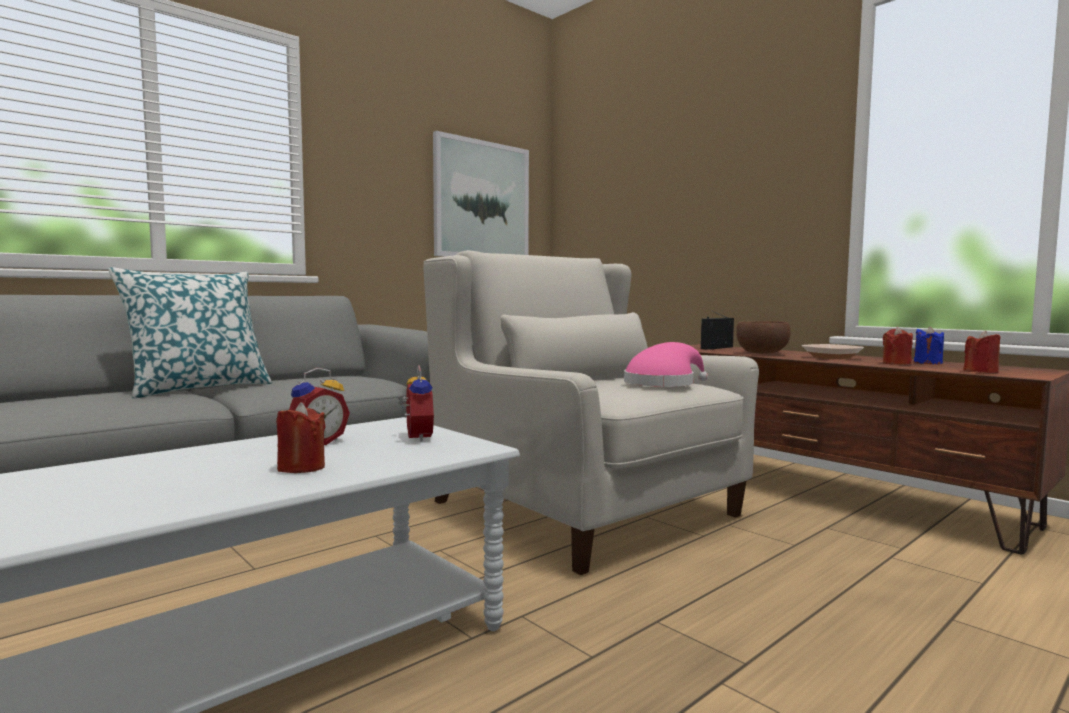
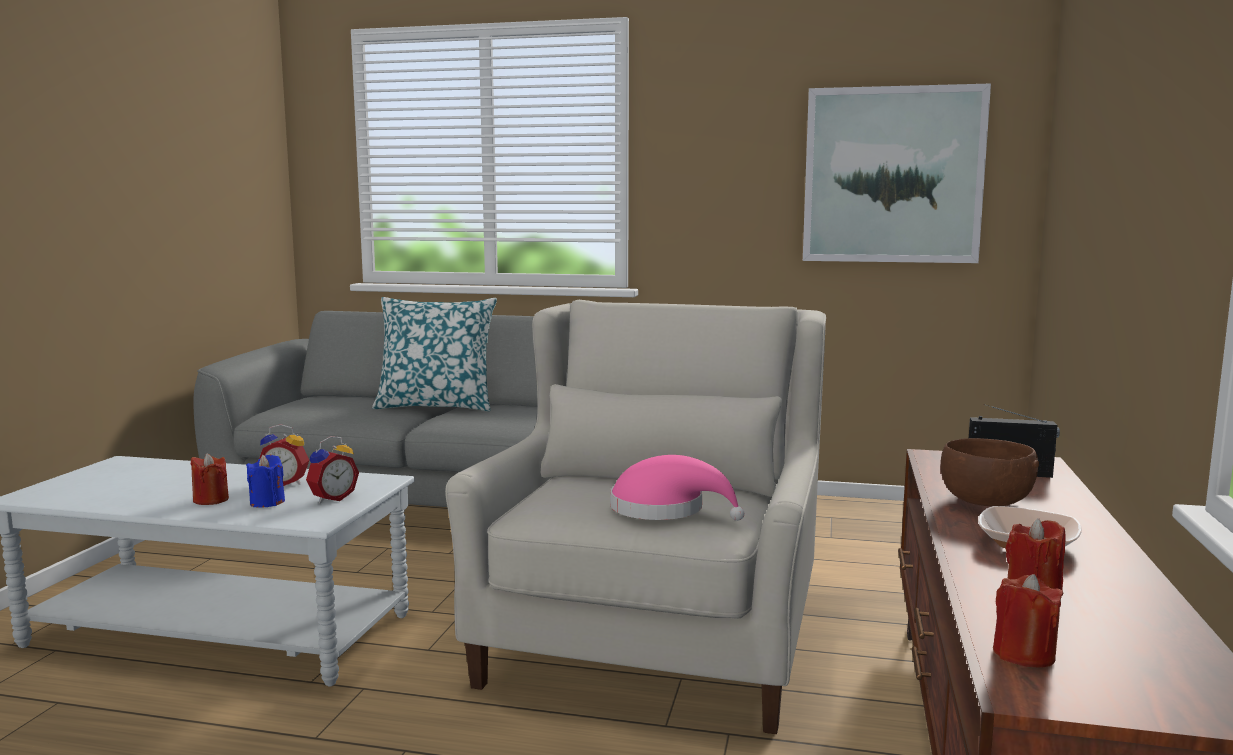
camera: 55 degrees right, 5 degrees up
blue candle [914,326,944,364] -> blue candle moved to [246,455,285,508]

